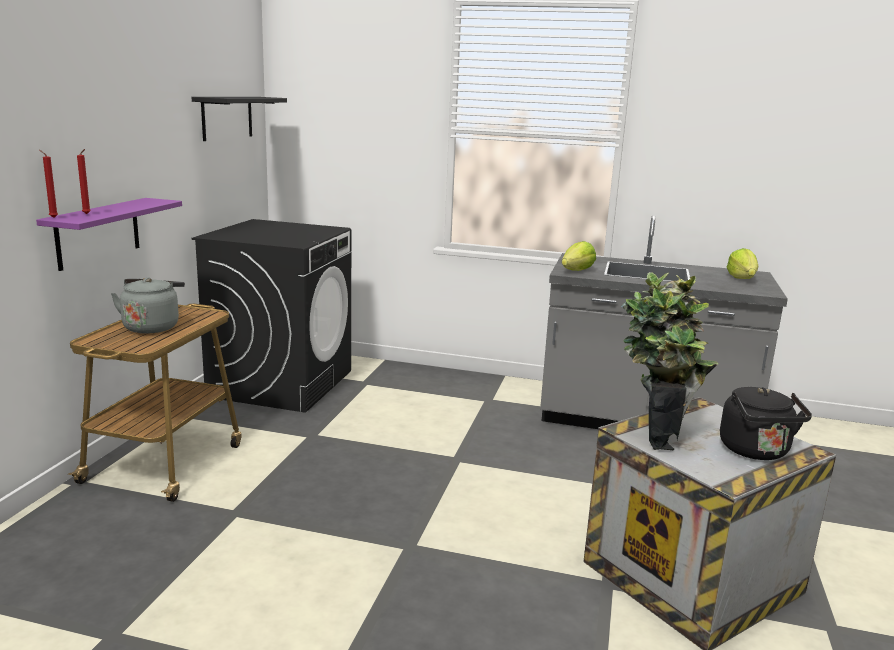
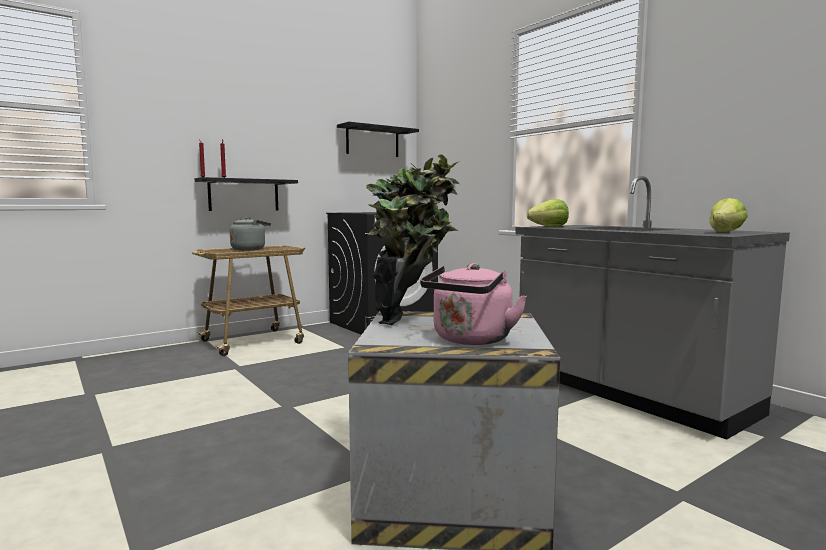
camera: 40 degrees right, 10 degrees down
purple shelf [36,198,182,271] -> black shelf [195,177,298,211]
black kettle [720,387,812,460] -> pink kettle [420,263,527,345]

